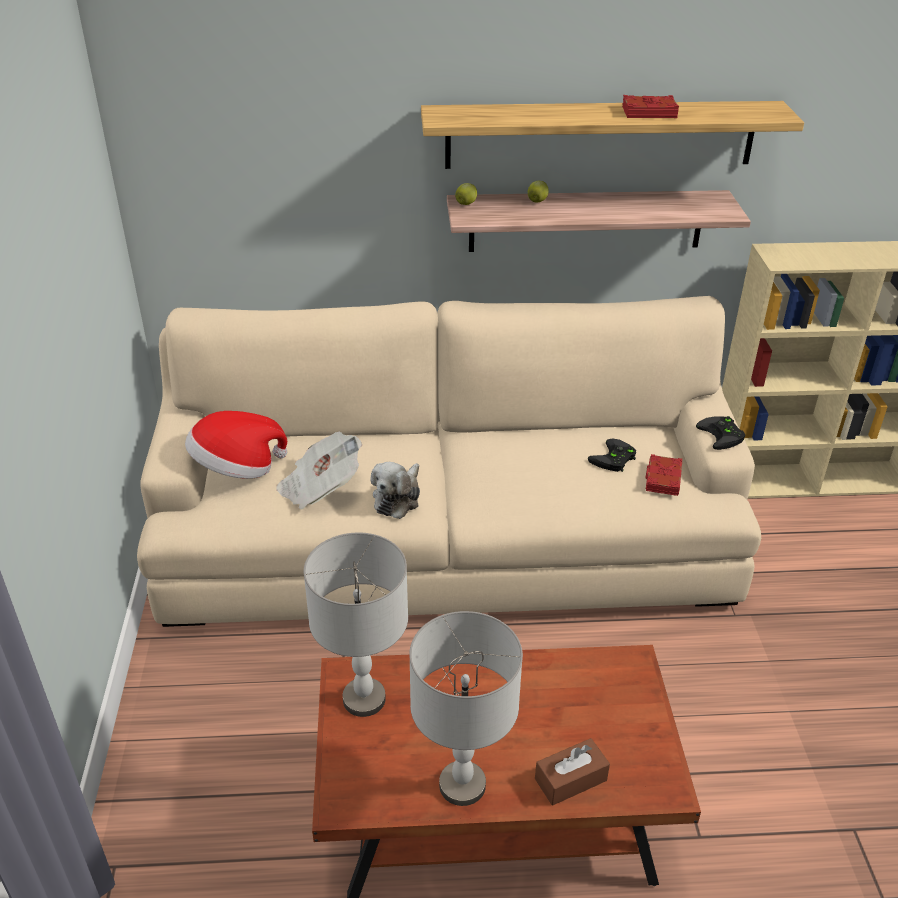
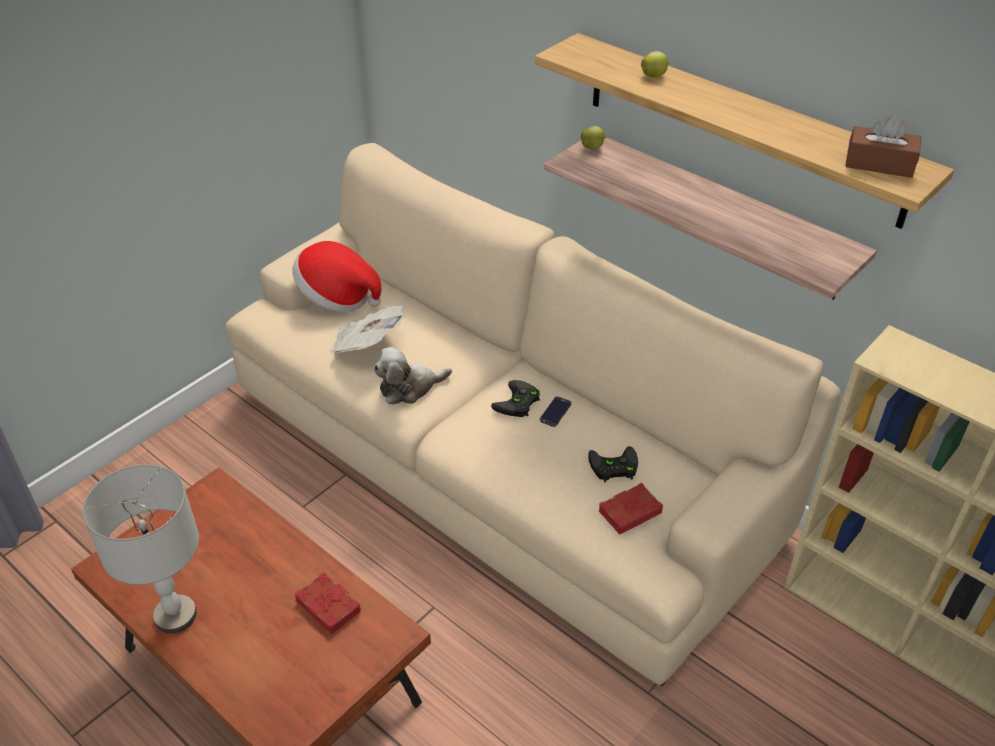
camera: 45 degrees right, 5 degrees up
grey table lamp [304,533,408,717] -> none
apple [528,181,549,202] -> apple moved to [641,51,669,77]
brown tissue box [535,738,610,805] -> brown tissue box moved to [845,115,921,178]
red book [622,95,679,118] -> red book moved to [295,572,361,635]
black game controller [696,416,745,450] -> black game controller moved to [491,380,540,417]
none -> phone [540,396,572,427]

